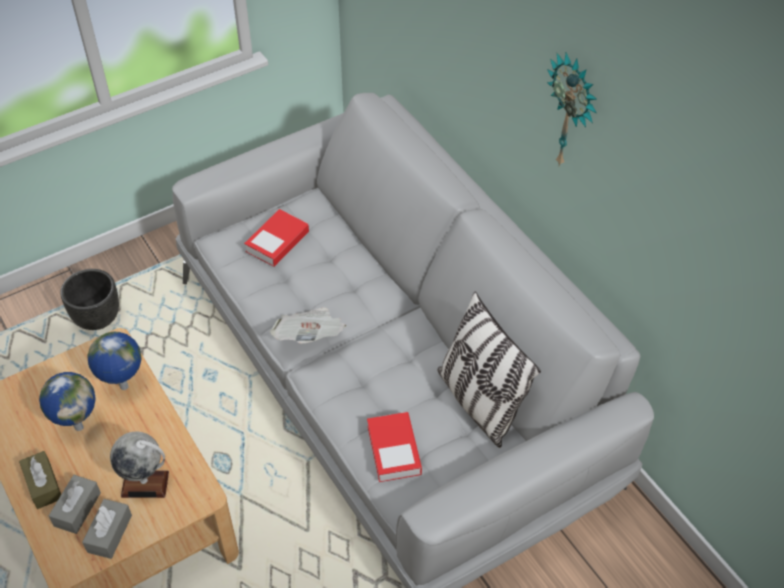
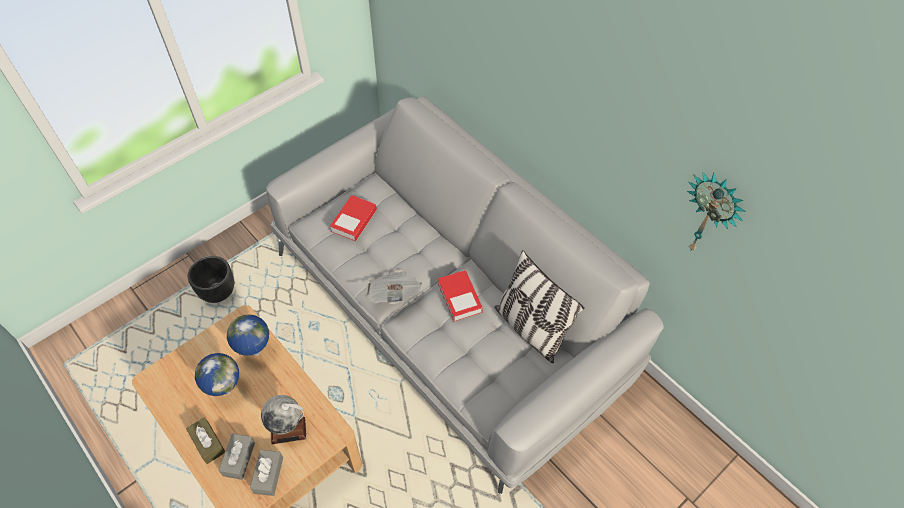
camera: 10 degrees left, 5 degrees up
book [367,412,422,482] -> book moved to [438,270,483,322]
wall clock [547,52,597,167] -> wall clock moved to [687,171,746,252]

